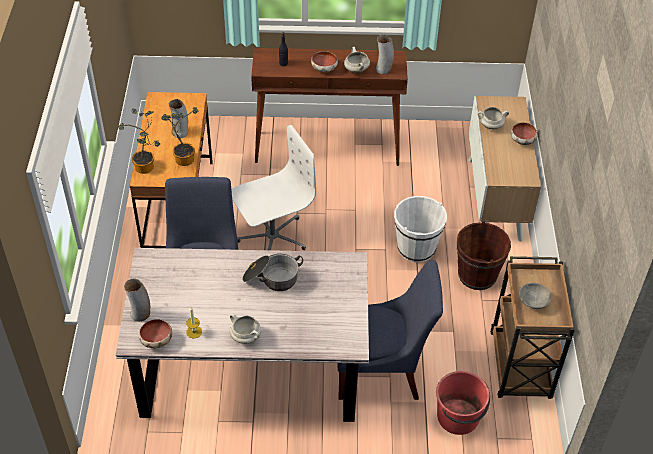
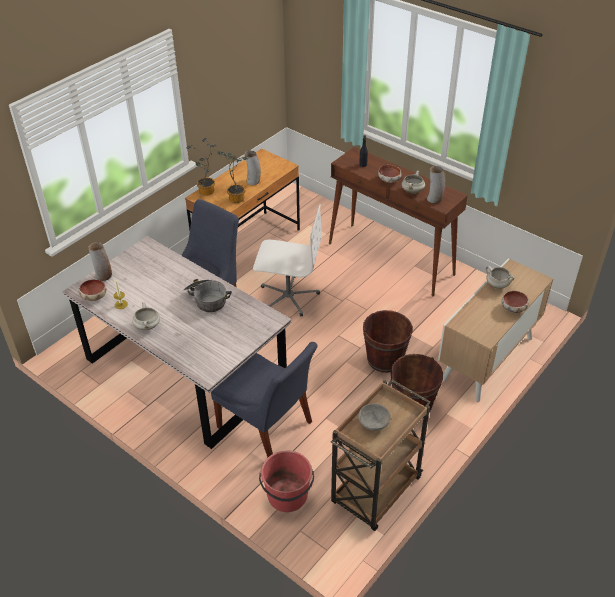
camera: 40 degrees right, 5 degrees down
white bucket [394,196,447,262] -> brown bucket [363,310,413,373]

